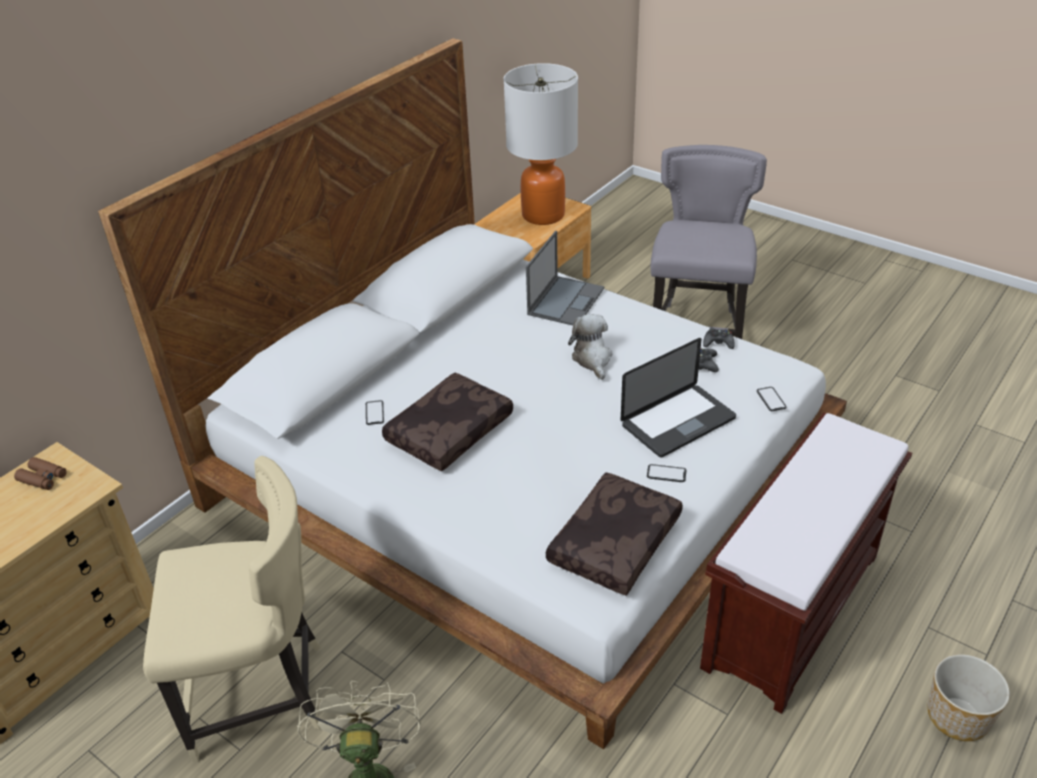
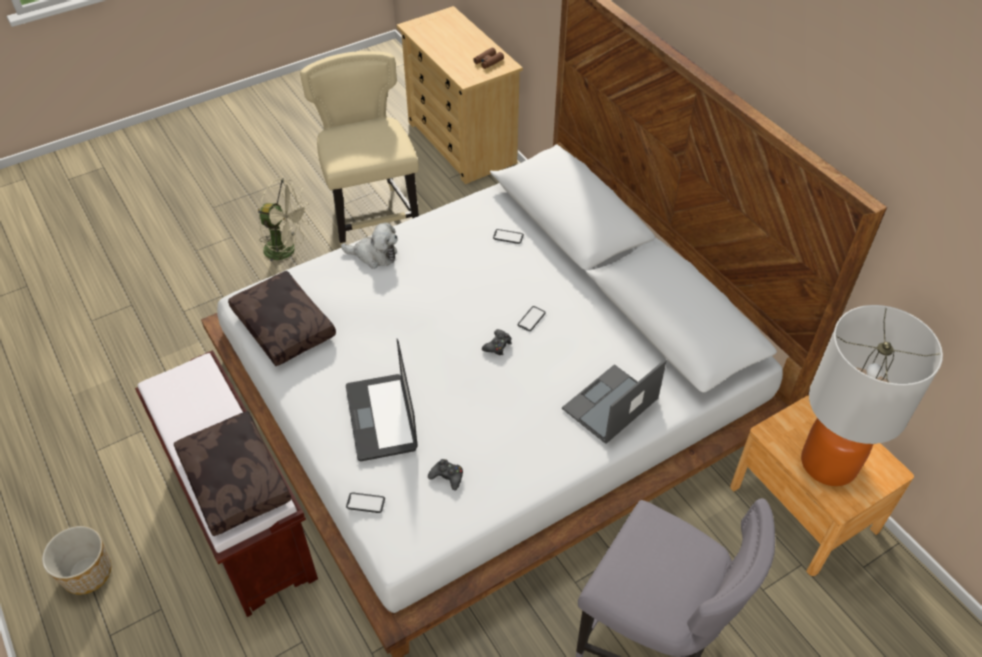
camera: 110 degrees right, 10 degrees up
beige chair [143,456,320,762] -> beige chair turned 150 degrees clockwise [300,51,419,248]
brown pillow [382,373,513,471] -> brown pillow moved to [174,411,291,536]
laptop [526,231,604,325] -> laptop turned 90 degrees clockwise [562,359,667,444]
plush toy [568,314,612,380] -> plush toy moved to [341,222,398,269]
phone [647,464,686,482] -> phone moved to [518,306,546,331]
black game controller [703,327,735,349] -> black game controller moved to [482,329,512,355]

